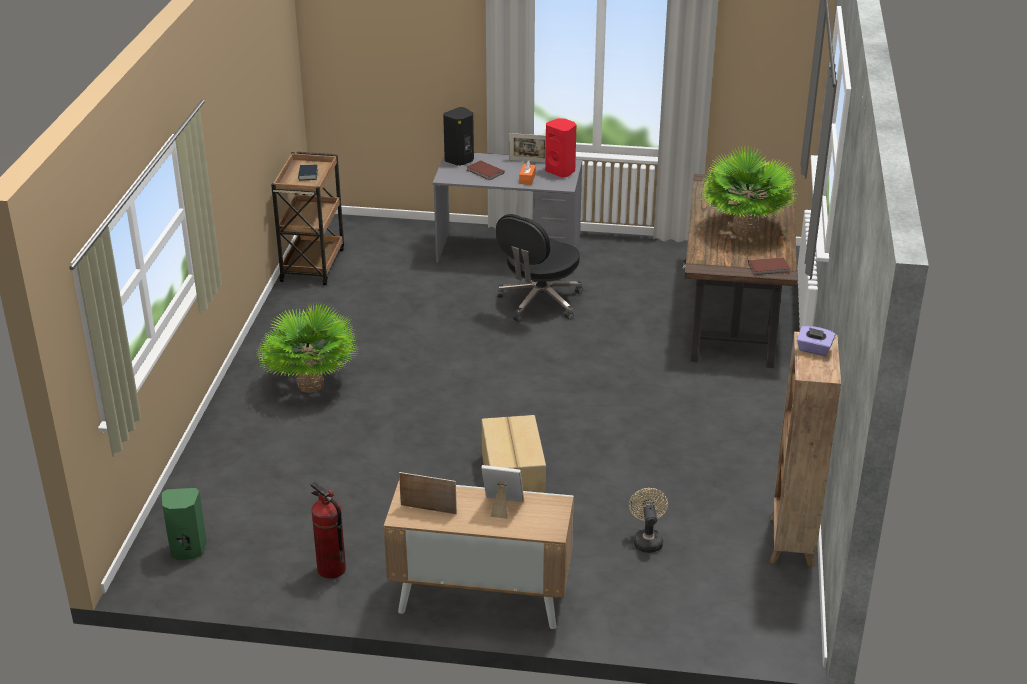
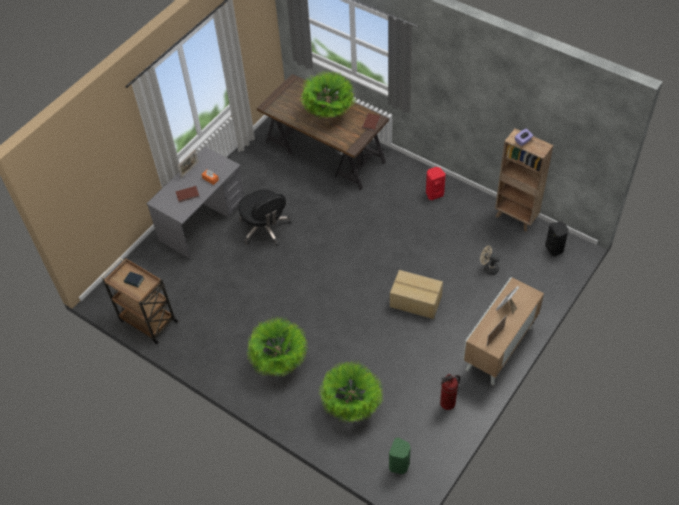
camera: 60 degrees left, 20 degrees up
black speaker [443,107,474,166] -> black speaker moved to [545,222,569,257]
red speaker [545,118,576,178] -> red speaker moved to [426,167,446,200]
none -> potted plant [318,361,383,423]

